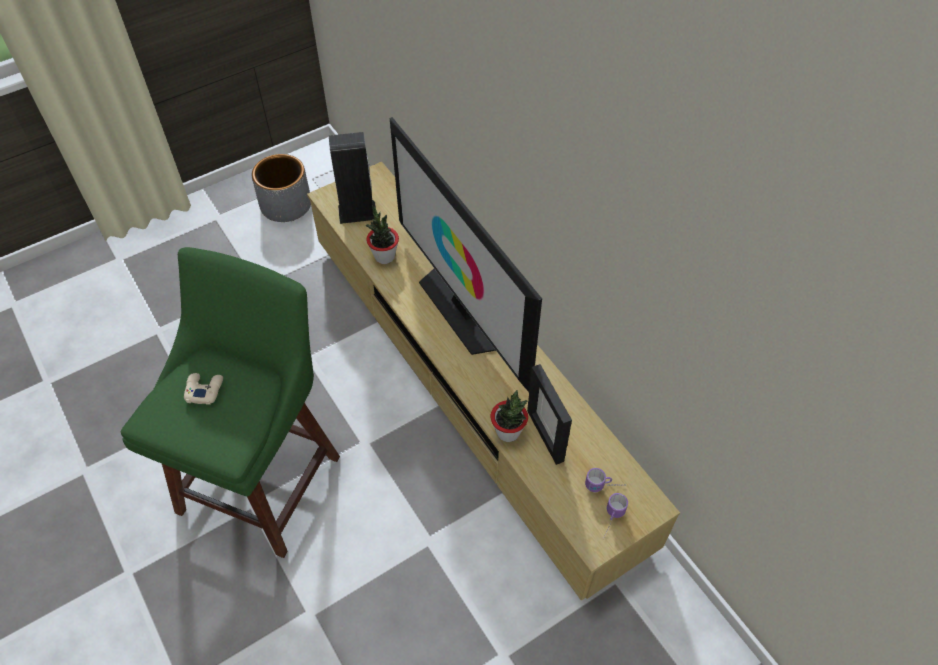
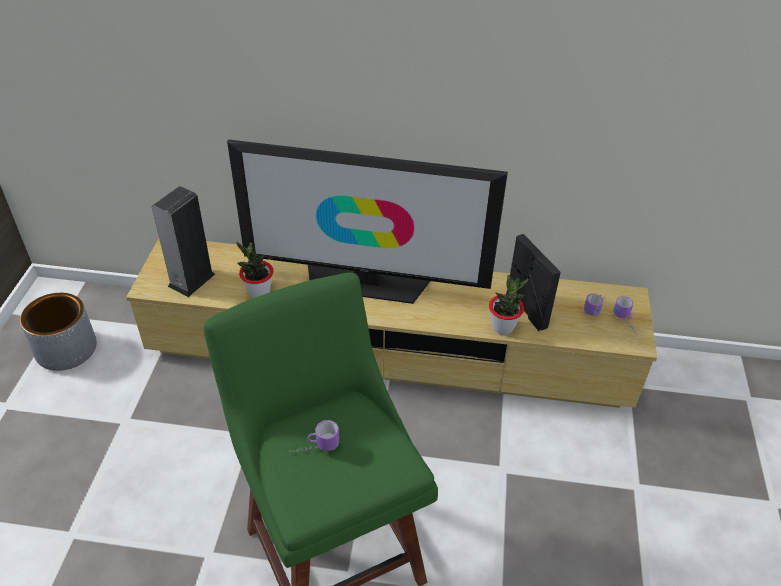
camera: 50 degrees left, 10 degrees down
beige game controller [184,373,223,405] -> mug [289,420,339,453]
picture frame [527,364,572,465] -> picture frame turned 135 degrees counterclockwise [507,234,561,331]

